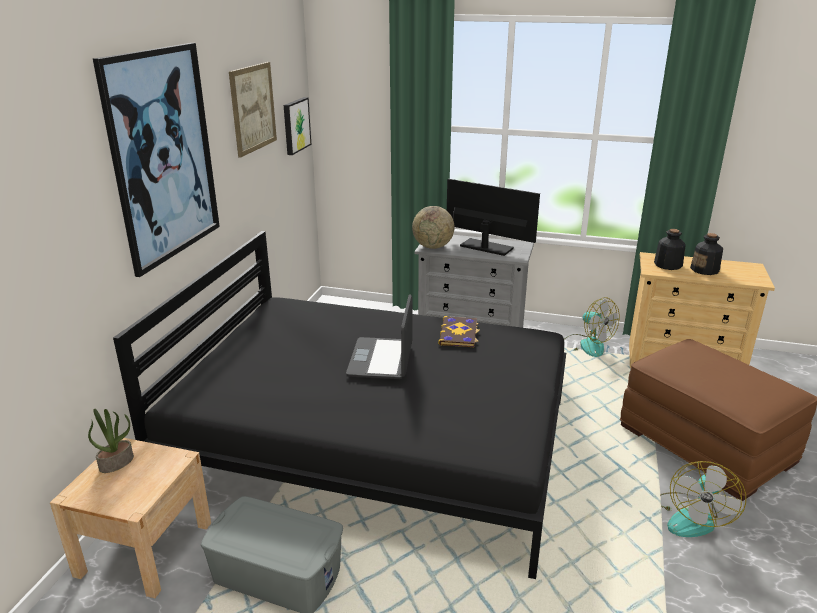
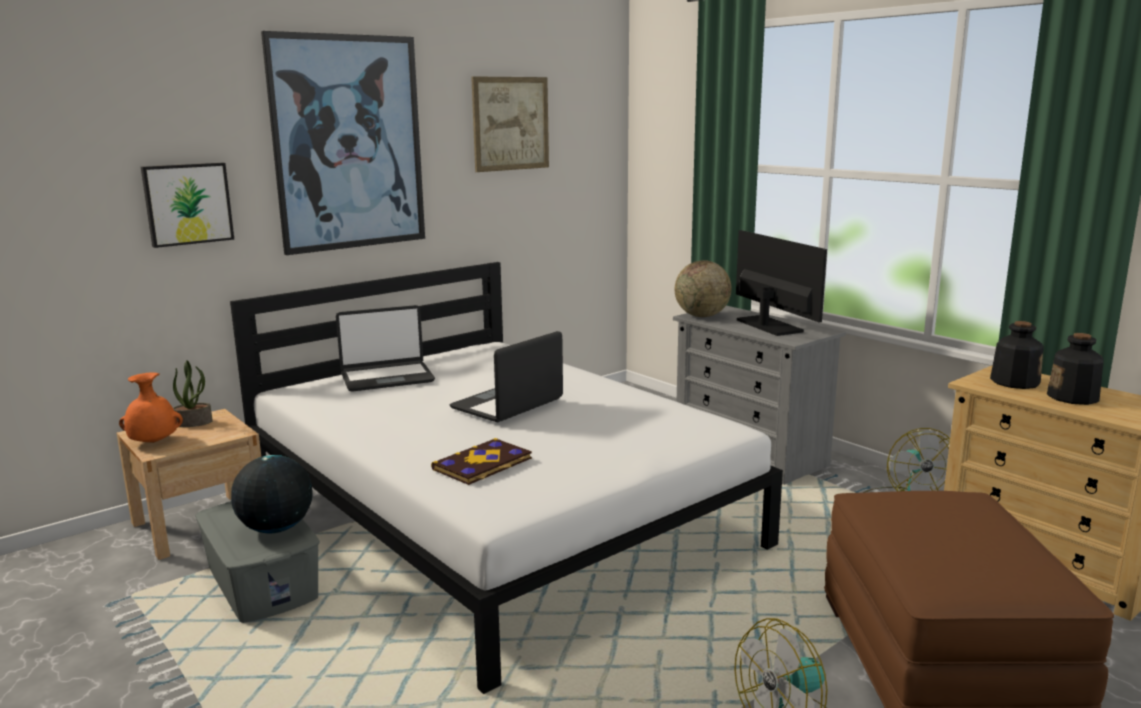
camera: 35 degrees right, 10 degrees down
black bed [113,231,566,579] -> white bed [230,262,783,694]
picture [284,97,311,155] -> picture moved to [141,163,234,248]
book [439,316,480,347] -> book moved to [431,438,532,485]
none -> orange vase [119,373,183,443]
none -> globe [231,455,313,533]
none -> laptop [336,305,435,392]

